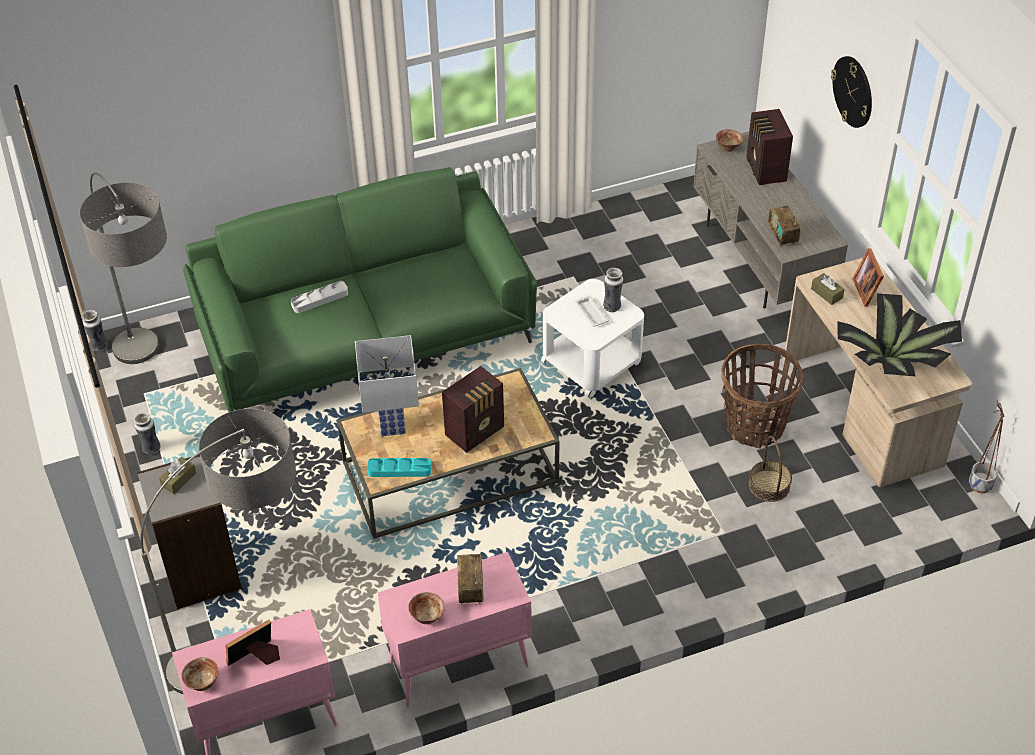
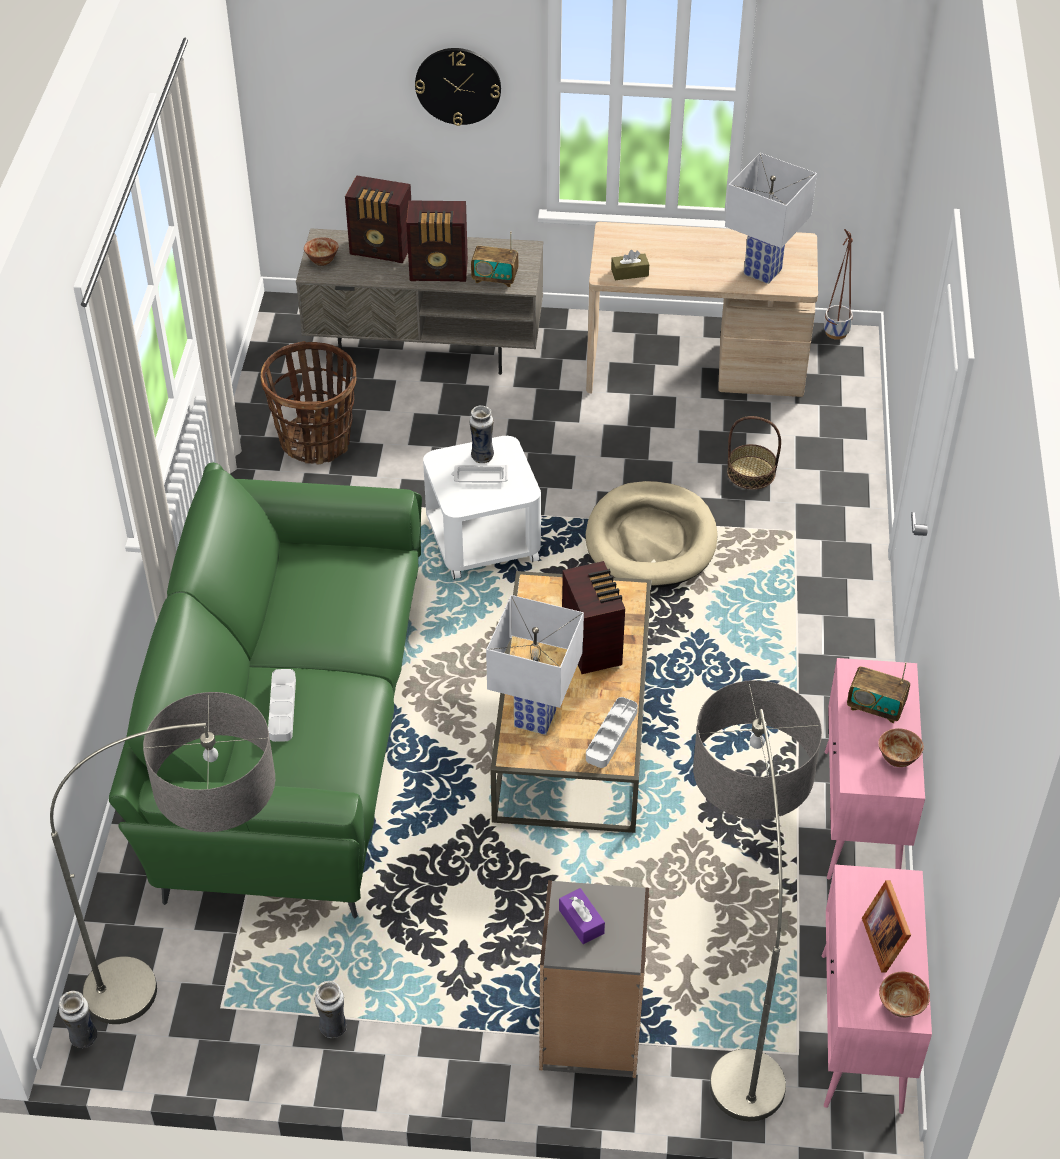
camera: 65 degrees left, 0 degrees up
brown tissue box [159,457,196,494] -> purple tissue box [559,888,605,944]
turquoise tray [367,458,431,477] -> grey tray [586,697,638,768]
basket [721,344,803,448] -> basket moved to [261,341,357,464]
potted plant [837,293,962,376] -> white table lamp [725,153,817,284]
picture frame [852,248,884,307] -> none
none -> radio [406,200,468,282]
none -> beige dog bed [585,481,718,588]

